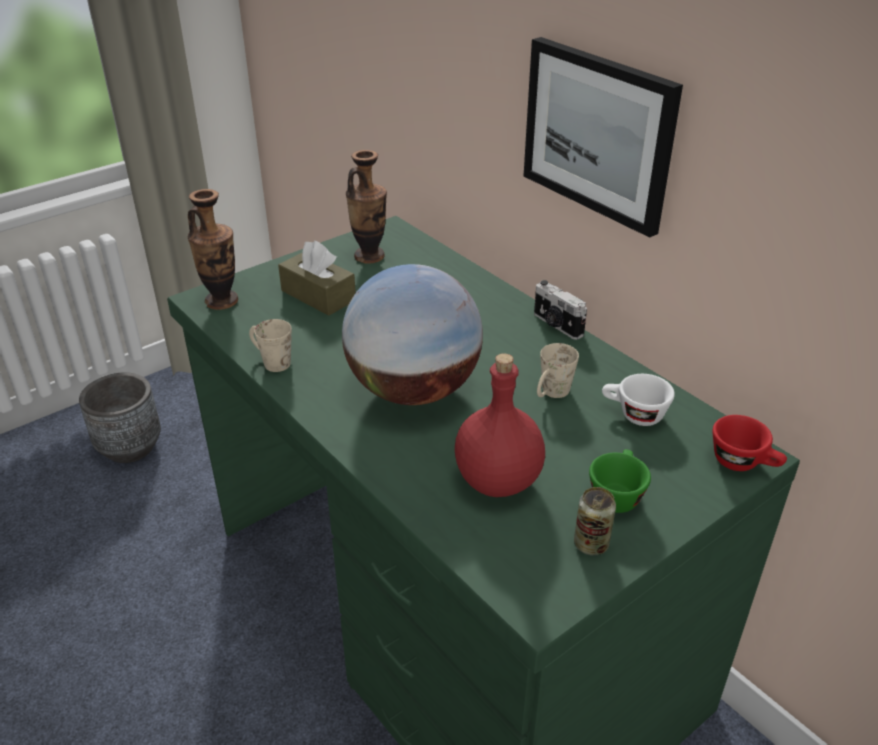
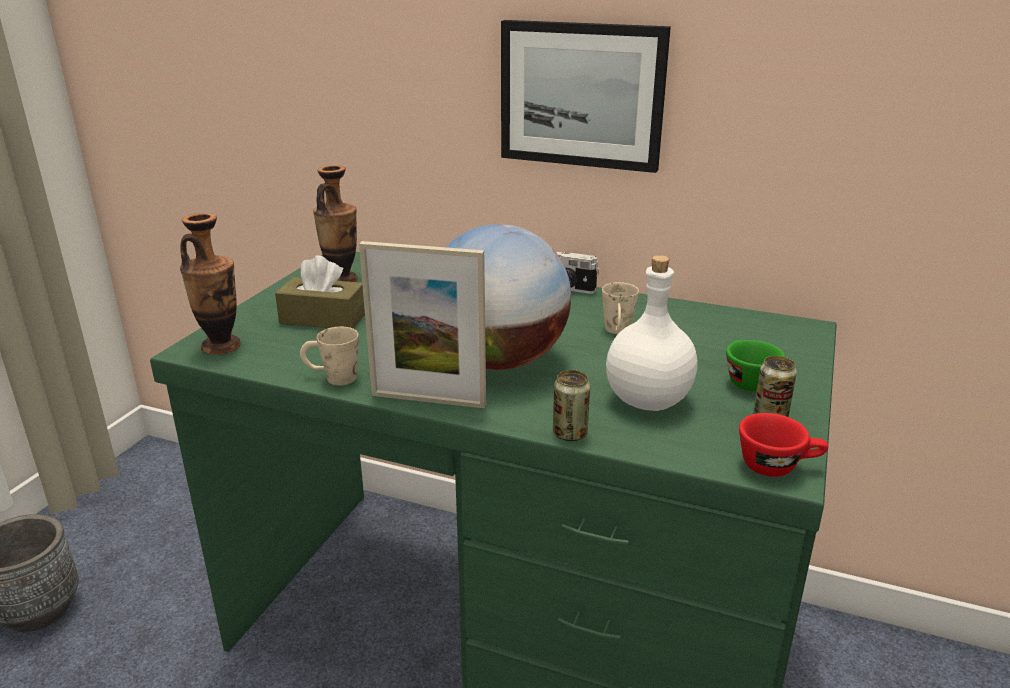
camera: 30 degrees left, 10 degrees down
red bottle [455,353,545,497] -> white bottle [606,255,697,411]
white cup [602,374,675,426] -> none
red cup [712,415,787,471] -> red cup moved to [739,413,828,477]
none -> picture frame [359,241,486,408]
none -> can [553,370,590,441]

